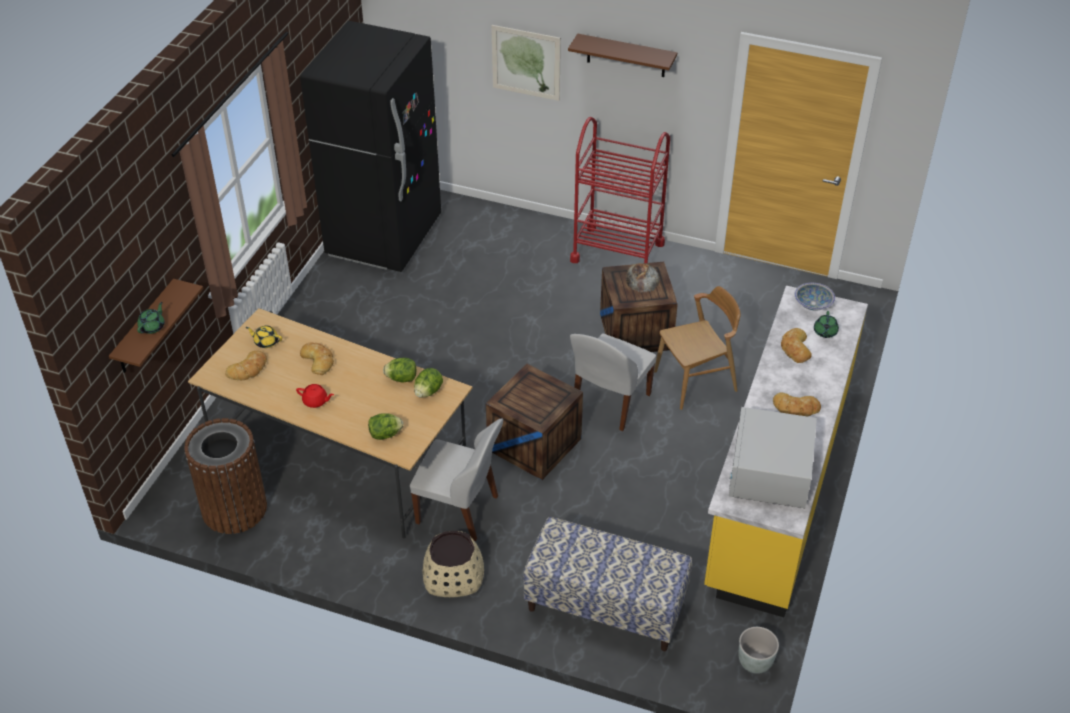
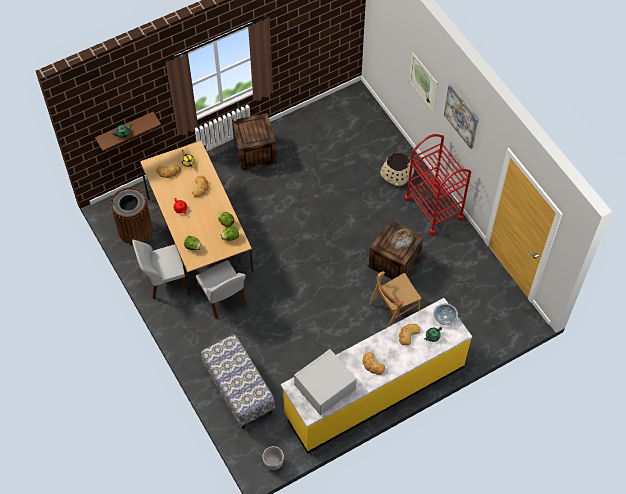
camera: 40 degrees right, 15 degrees up
black fridge [300,21,441,272] -> none
beige planter [422,531,484,597] -> beige planter moved to [380,152,414,186]
crate [486,364,583,480] -> crate moved to [232,113,277,171]
brown shelf [568,34,677,77] -> picture [444,84,479,149]
white chair [570,333,656,431] -> white chair moved to [132,240,187,299]
brown chair [654,286,741,410] -> brown chair turned 135 degrees clockwise [369,271,422,328]

